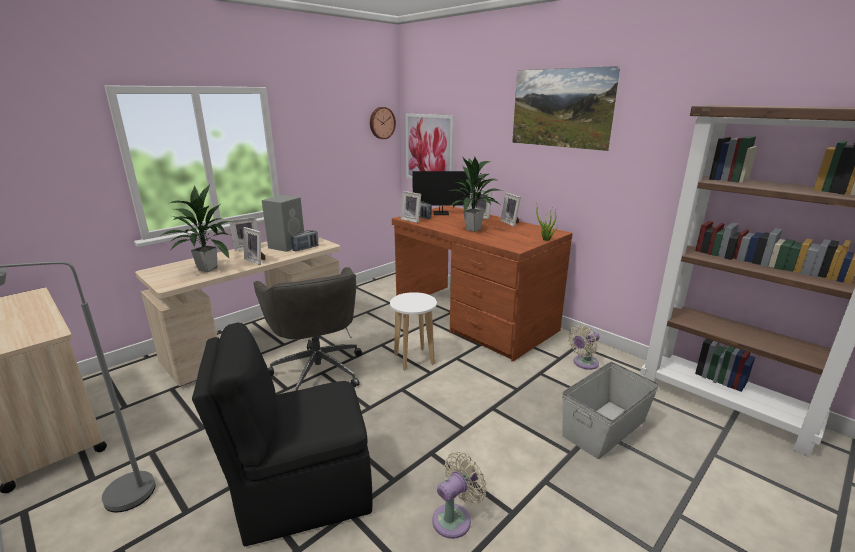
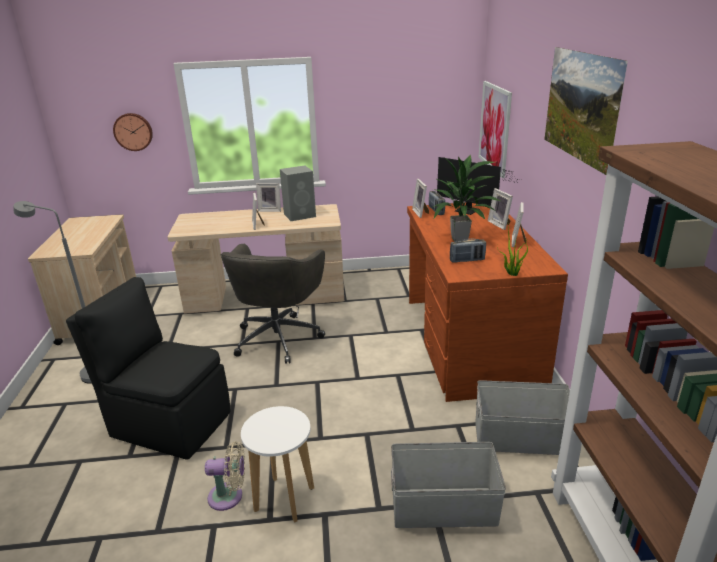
camera: 40 degrees right, 5 degrees up
potted plant [160,184,233,272] -> none
radio [291,230,318,251] -> radio moved to [450,239,486,263]
wall clock [370,107,396,139] -> wall clock moved to [113,113,153,151]
white stool [390,292,437,370] -> white stool moved to [241,406,314,523]
beige fan [568,324,600,370] -> grey storage box [475,380,570,455]

